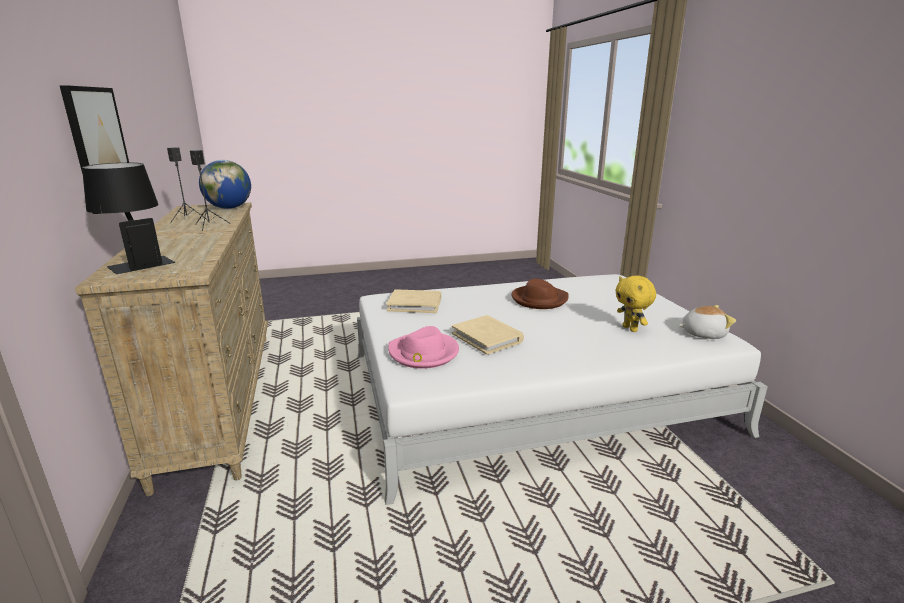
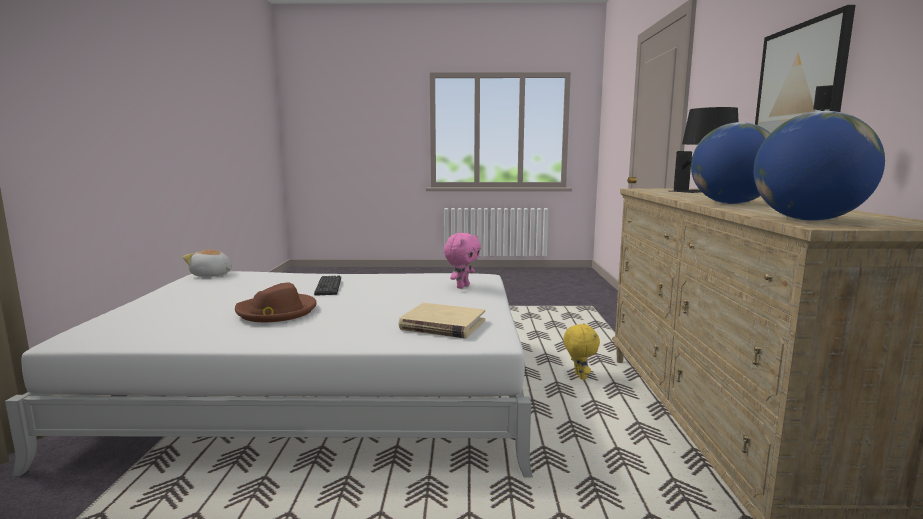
camera: 165 degrees left, 10 degrees down
black speaker [190,150,231,231] -> globe [691,122,770,204]
pink hat [388,326,459,368] -> pink plush toy [444,233,481,289]
beige book [452,315,524,355] -> none
yellow plush toy [615,275,656,332] -> yellow plush toy moved to [563,323,600,380]
none -> keyboard [314,275,341,296]

